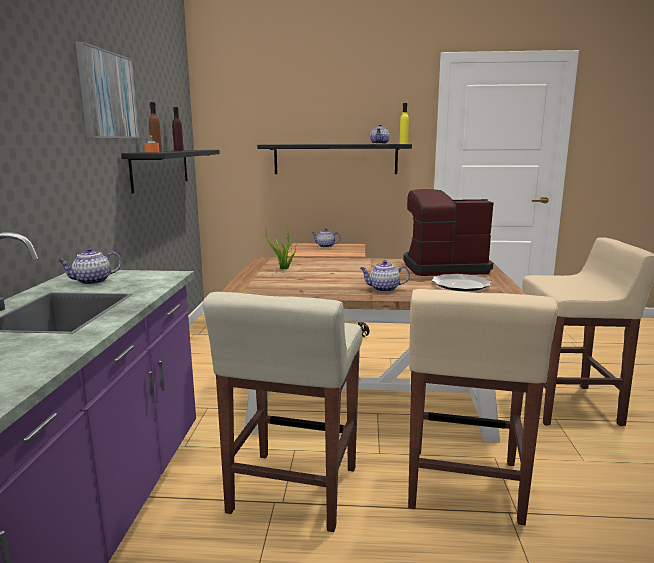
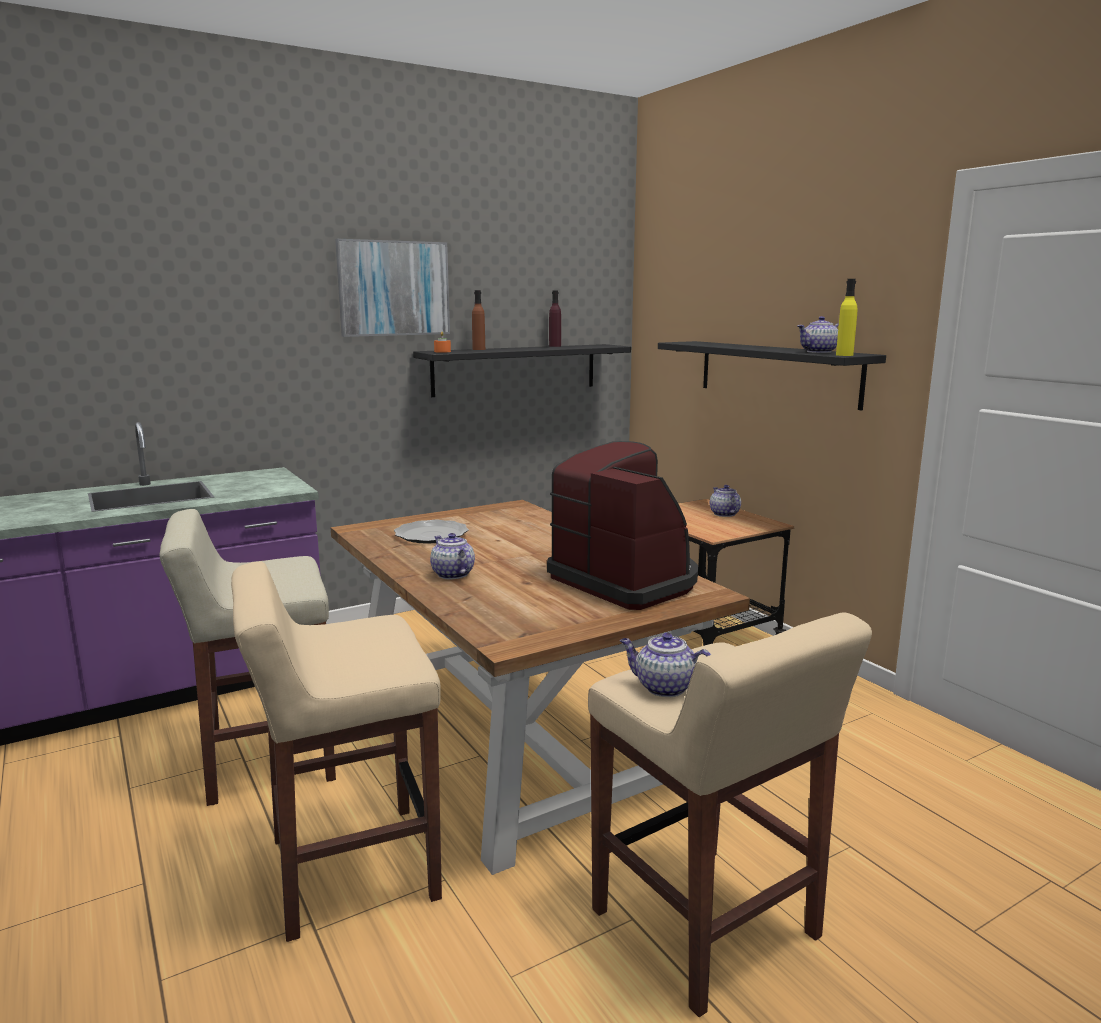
camera: 55 degrees right, 0 degrees up
teapot [57,248,122,285] -> teapot moved to [620,633,711,697]
potted plant [263,221,296,270] -> none
plate [432,274,491,291] -> plate moved to [394,520,469,544]

